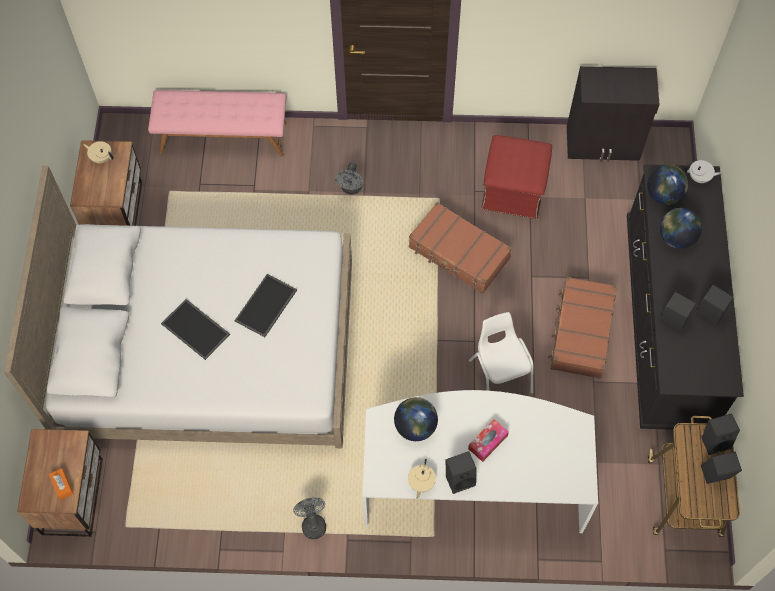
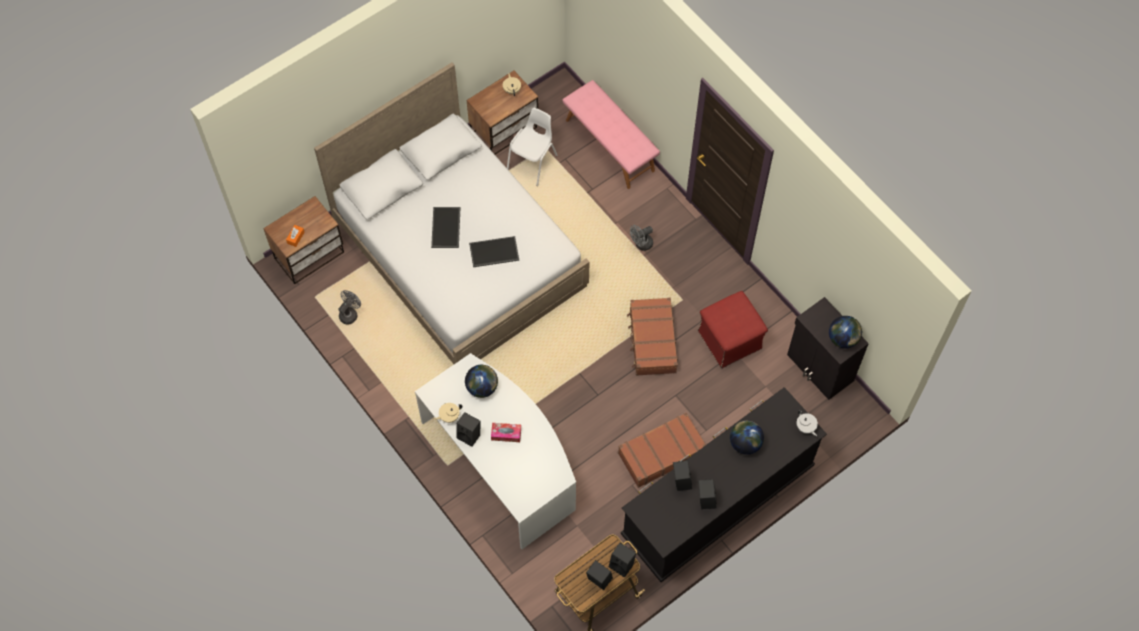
camera: 50 degrees right, 0 degrees up
grey fan [293,498,326,539] -> grey fan moved to [338,290,361,325]
white chair [469,312,533,394] -> white chair moved to [507,108,558,186]
globe [647,164,688,205] -> globe moved to [829,316,862,349]

